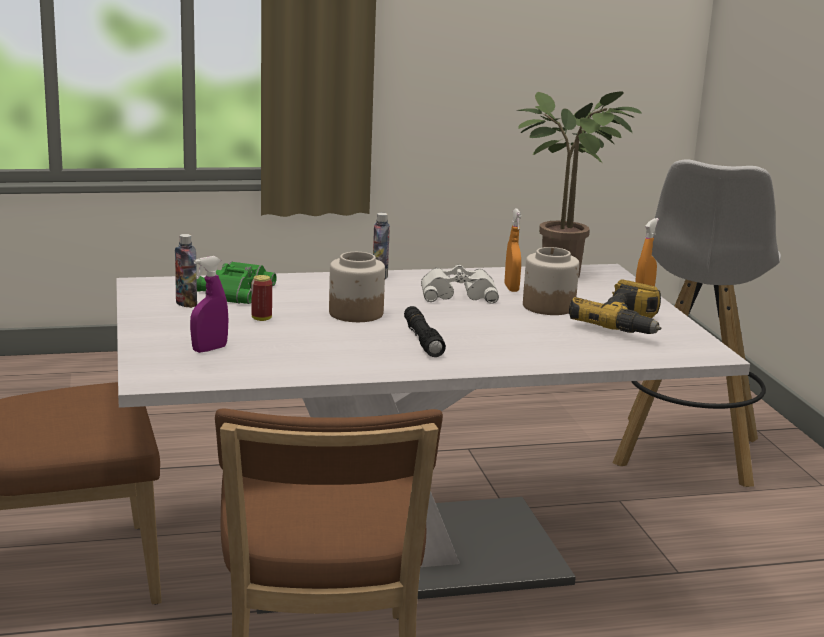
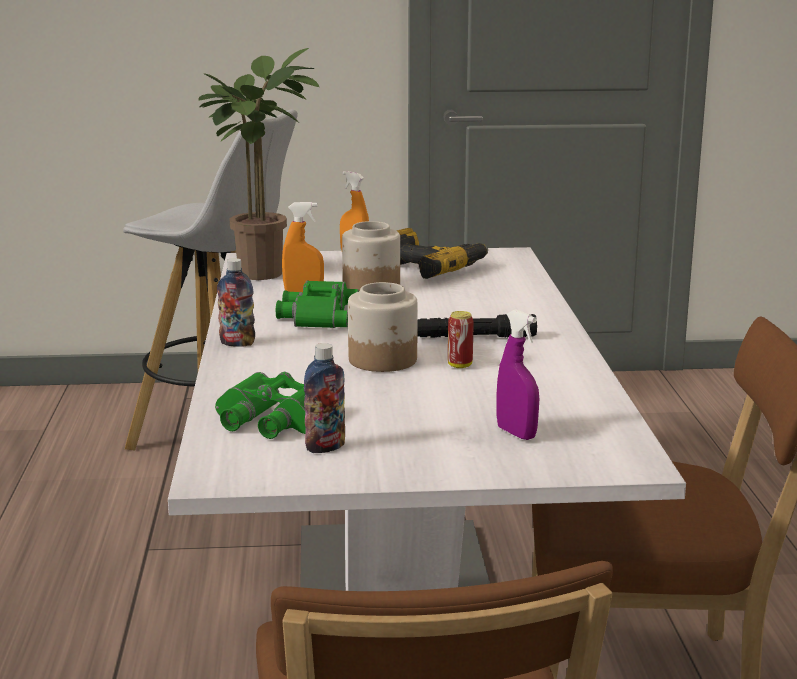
camera: 80 degrees left, 0 degrees up
can [251,275,272,321] -> can moved to [448,311,474,368]
white binoculars [421,265,499,304] -> green binoculars [276,281,359,328]

